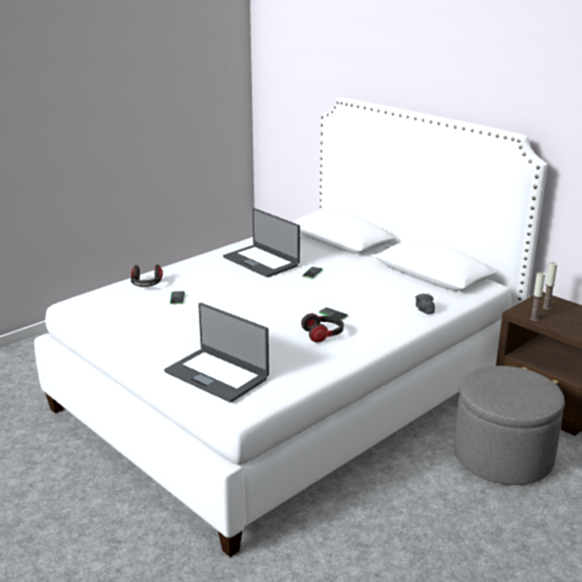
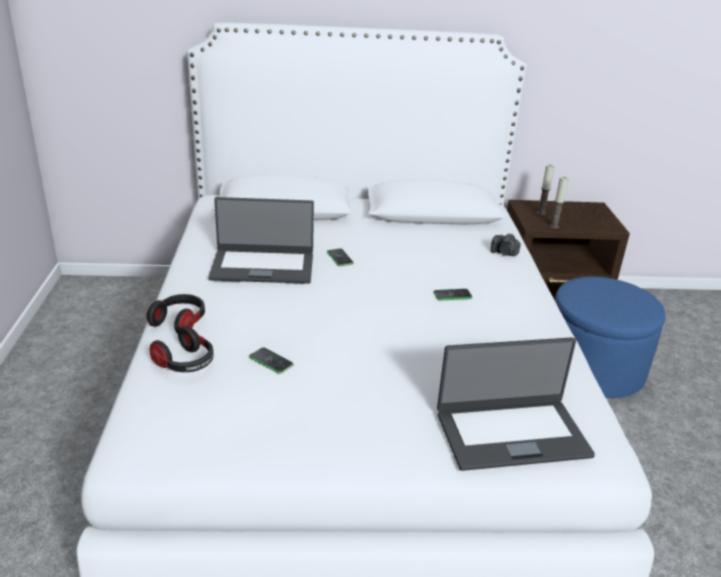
camera: 50 degrees left, 5 degrees up
headphones [301,313,344,342] -> headphones moved to [147,294,205,334]
grey ottoman [454,366,565,485] -> blue ottoman [555,276,666,398]

